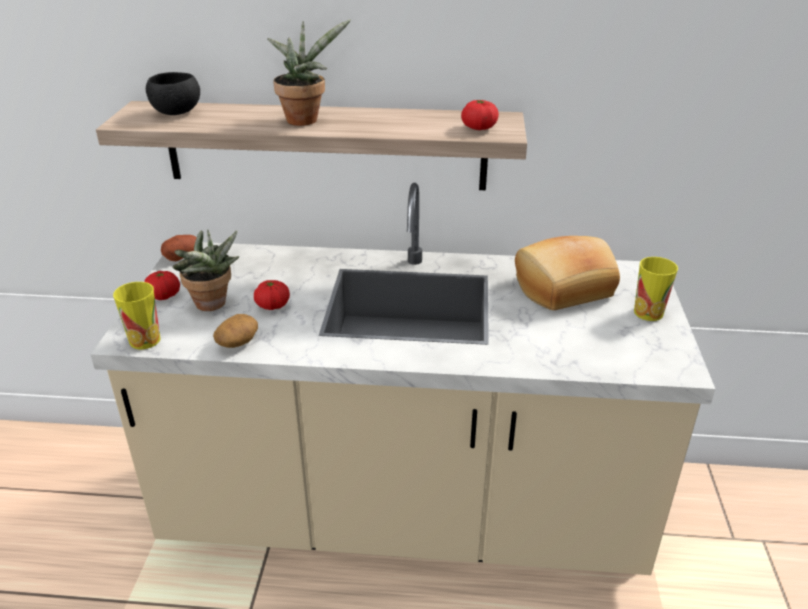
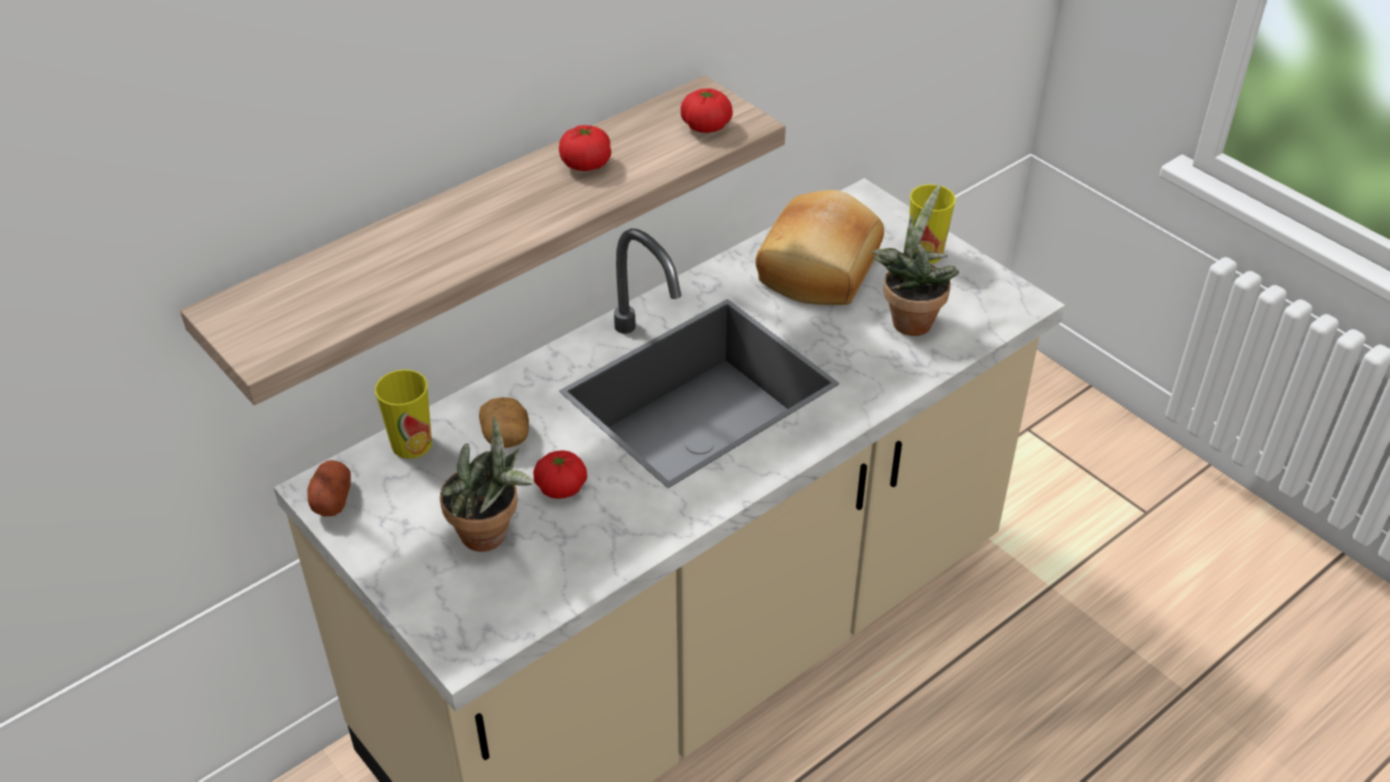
camera: 45 degrees left, 10 degrees up
cup [113,282,160,349] -> cup moved to [375,369,432,459]
tomato [144,271,180,300] -> tomato moved to [559,125,611,171]
black bowl [146,72,200,115] -> none
potato [213,314,258,348] -> potato moved to [479,397,529,448]
potted plant [267,19,351,126] -> potted plant moved to [872,184,959,336]

